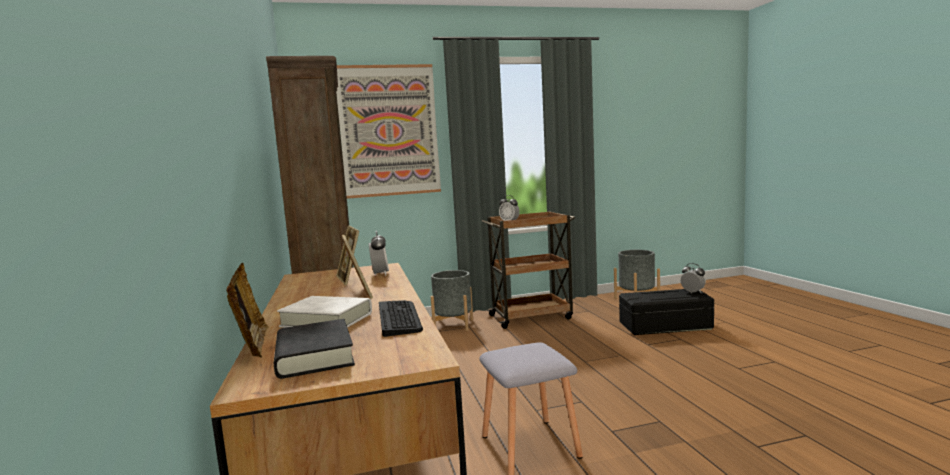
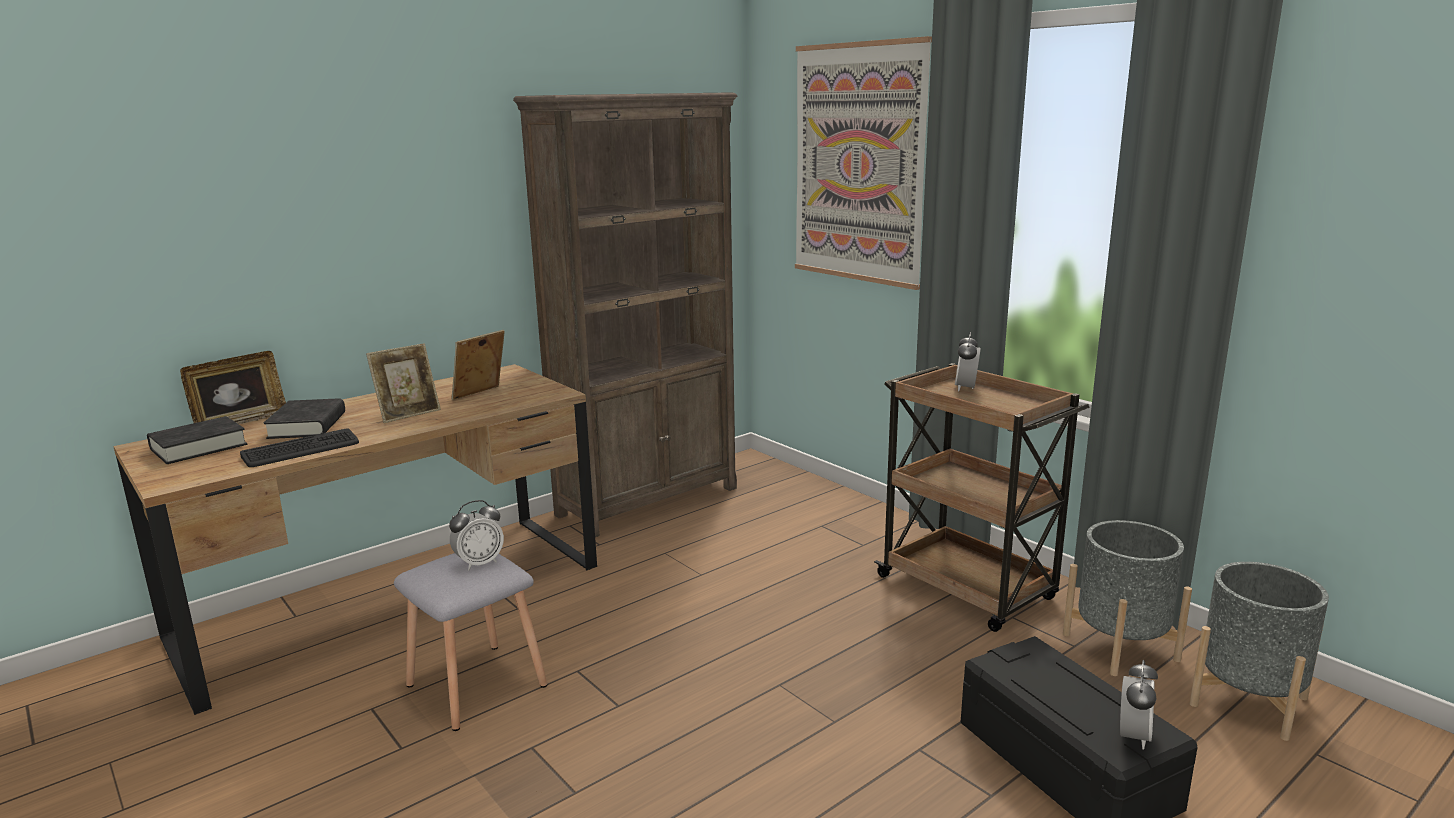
camera: 65 degrees right, 10 degrees up
white book [277,296,372,328] -> black book [264,398,345,439]
alarm clock [369,230,389,276] -> alarm clock moved to [449,500,504,570]
grey planter [431,270,473,331] -> grey planter moved to [1063,520,1192,676]

